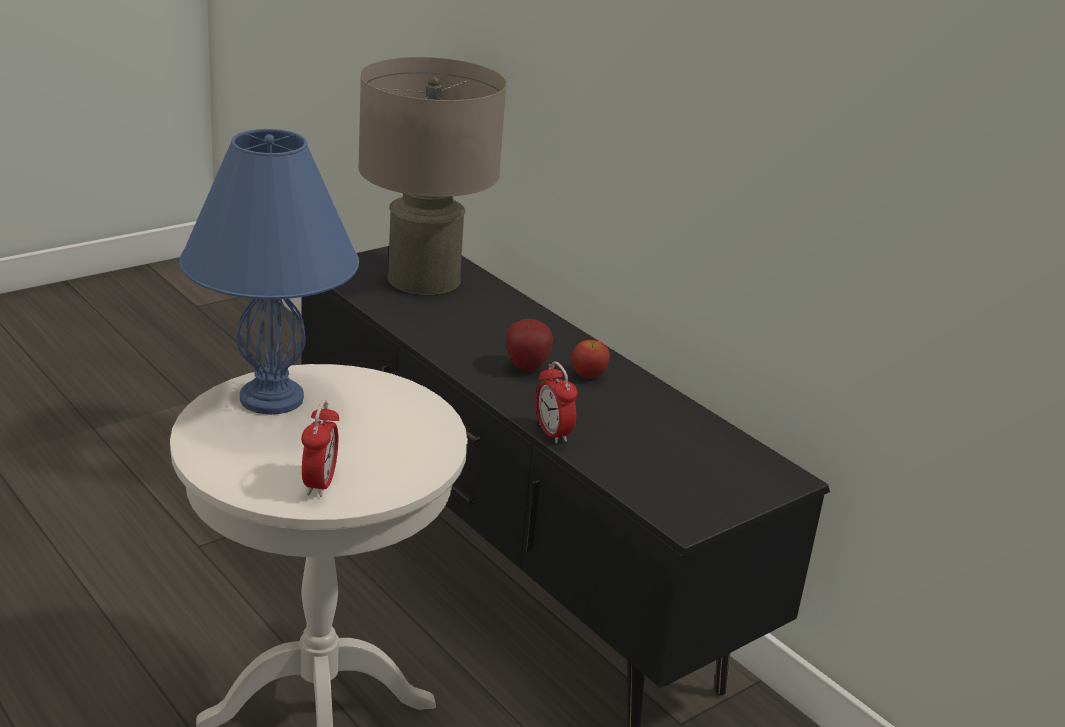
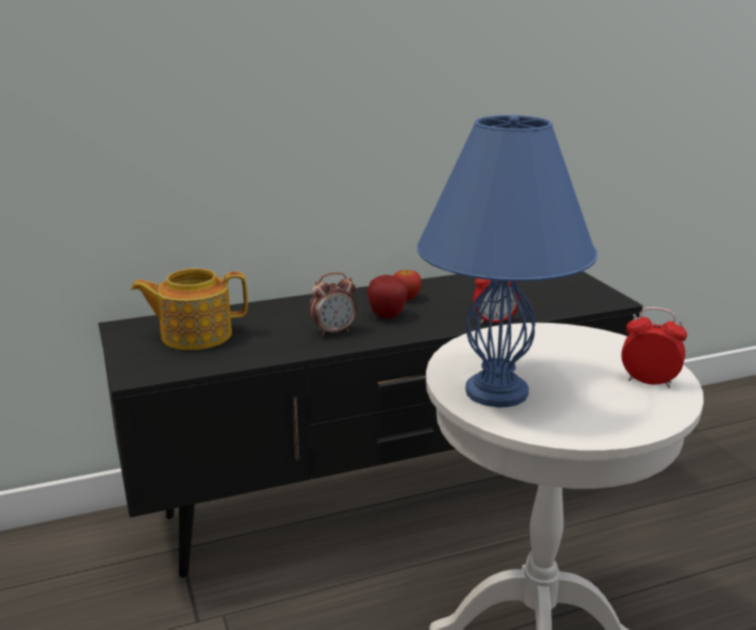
camera: 70 degrees left, 5 degrees down
beige table lamp [358,57,507,295] -> teapot [131,268,248,350]
none -> alarm clock [309,272,357,336]

